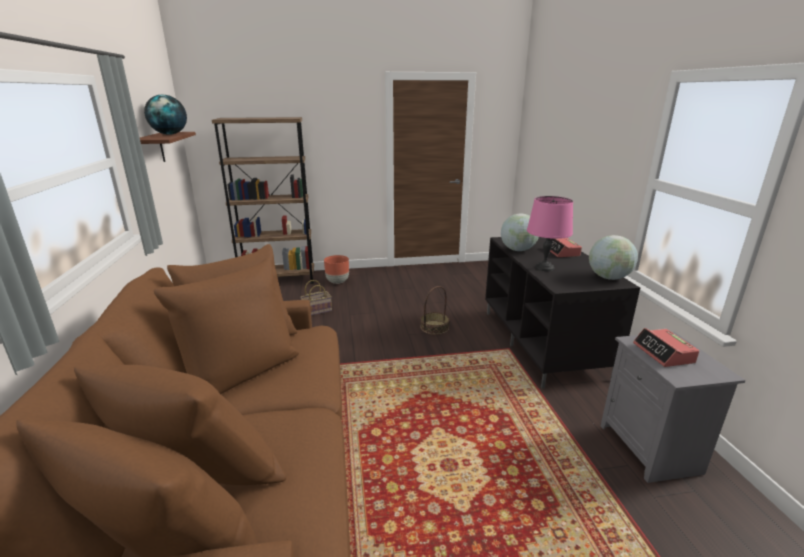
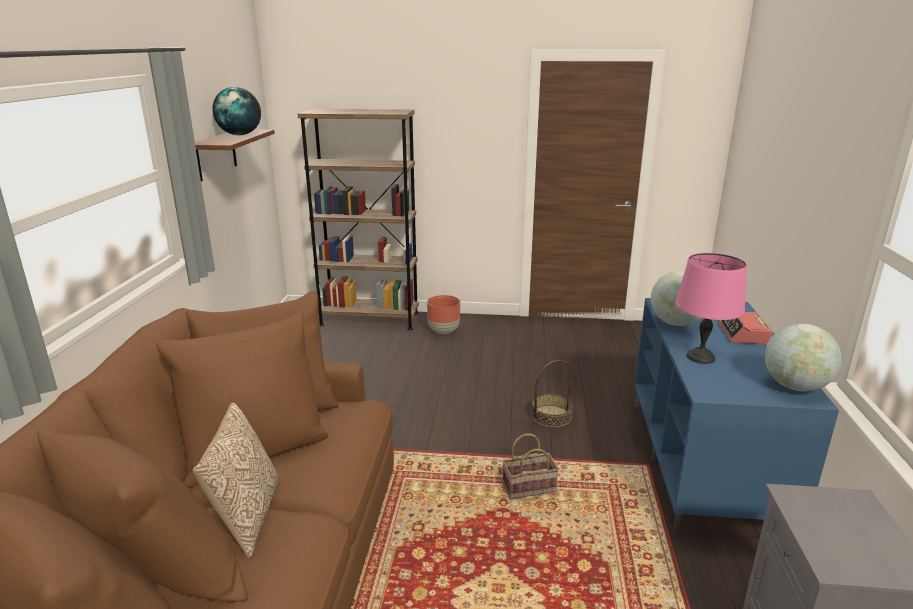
camera: 15 degrees right, 0 degrees up
basket [300,280,332,316] -> basket moved to [502,433,559,499]
black tv stand [485,237,640,389] -> blue tv stand [634,298,839,535]
alarm clock [633,328,699,367] -> none
none -> pillow [193,402,280,558]

